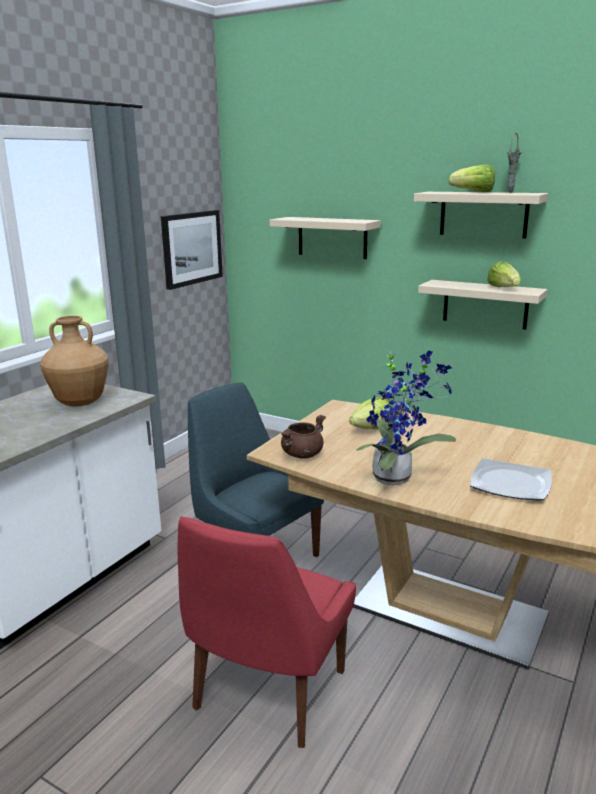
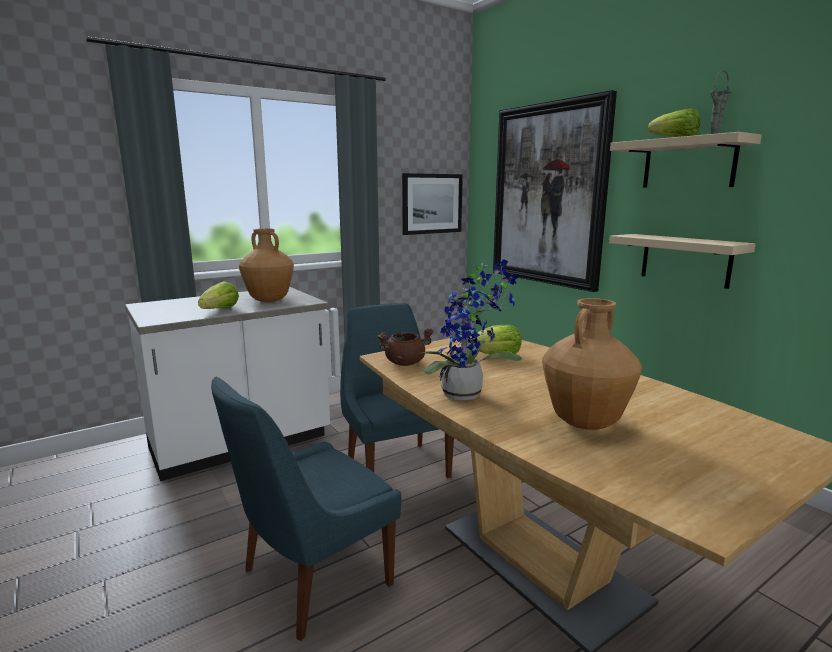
camera: 25 degrees right, 5 degrees down
red chair [178,516,356,748] -> blue chair [211,377,401,641]
beige shelf [270,217,381,259] -> picture [493,90,617,292]
plate [470,458,552,501] -> brown vase [542,298,642,430]
lettuce [487,261,521,287] -> lettuce moved to [198,281,239,309]

